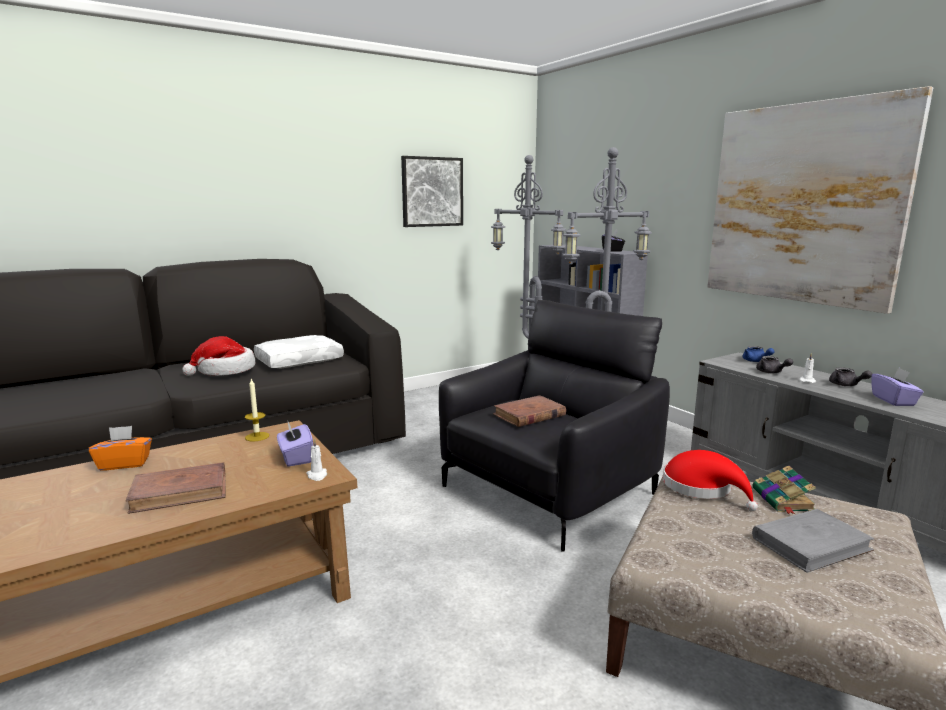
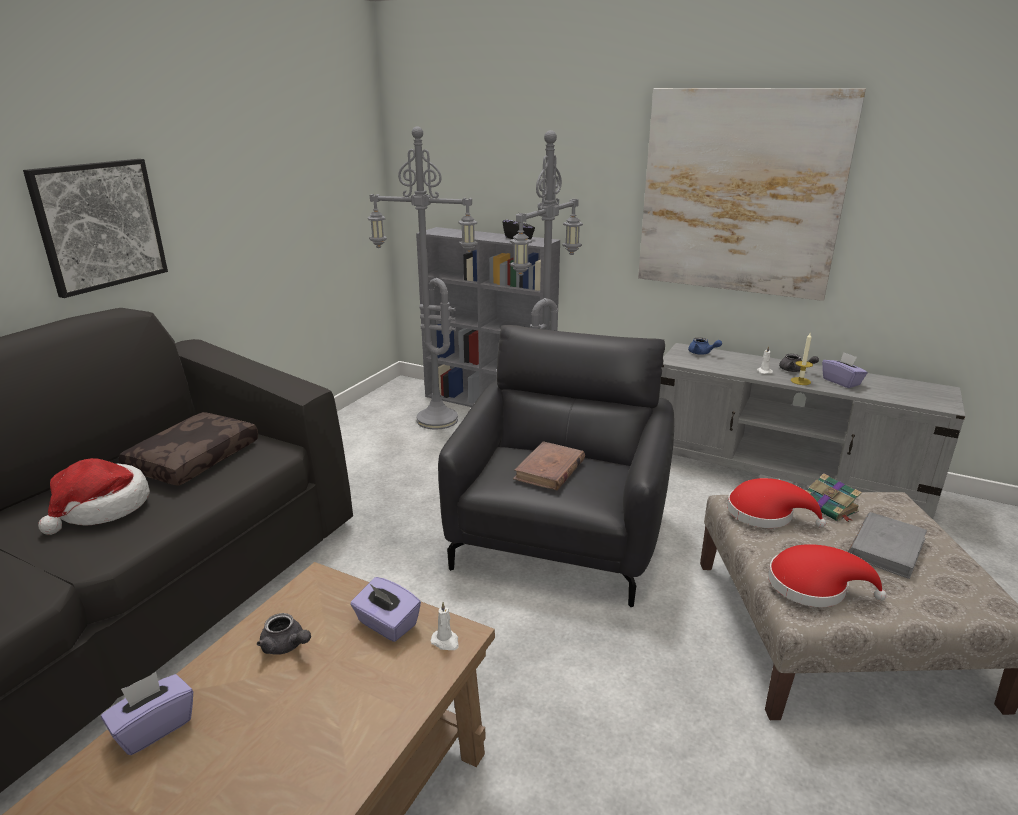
camera: 30 degrees left, 10 degrees up
orange tissue box [88,426,152,471] -> purple tissue box [101,672,193,755]
brown book [125,462,226,514] -> none
candle [245,379,269,441] -> candle moved to [791,333,813,385]
white pillow [254,335,344,369] -> brown pillow [119,412,258,486]
picture [401,156,463,227] -> picture moved to [23,159,168,298]
grey teapot [756,356,793,373] -> grey teapot moved to [257,613,311,655]
none -> red hat [768,544,887,607]

